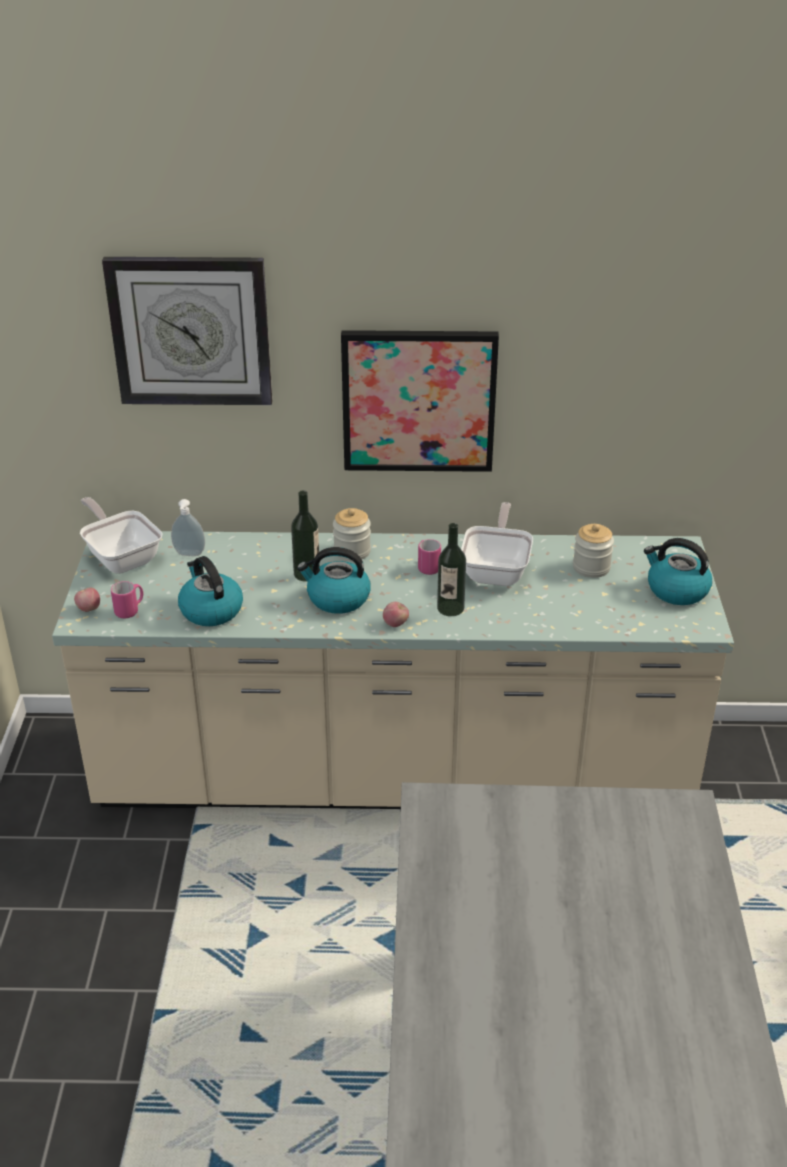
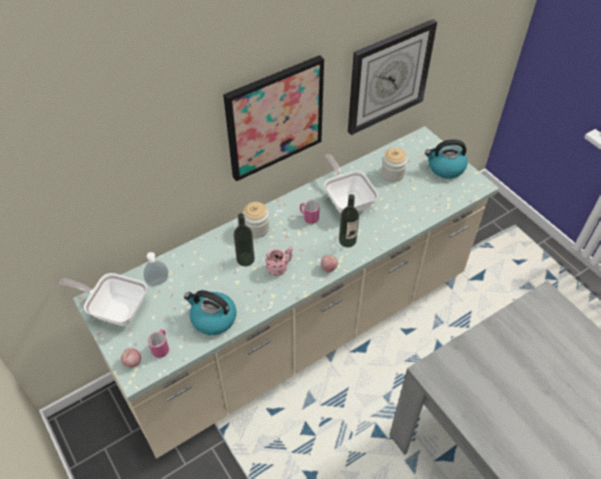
camera: 35 degrees left, 15 degrees up
wall clock [102,257,272,405] -> wall clock moved to [348,19,437,135]
kettle [297,547,371,614] -> pink mug [265,247,293,276]

